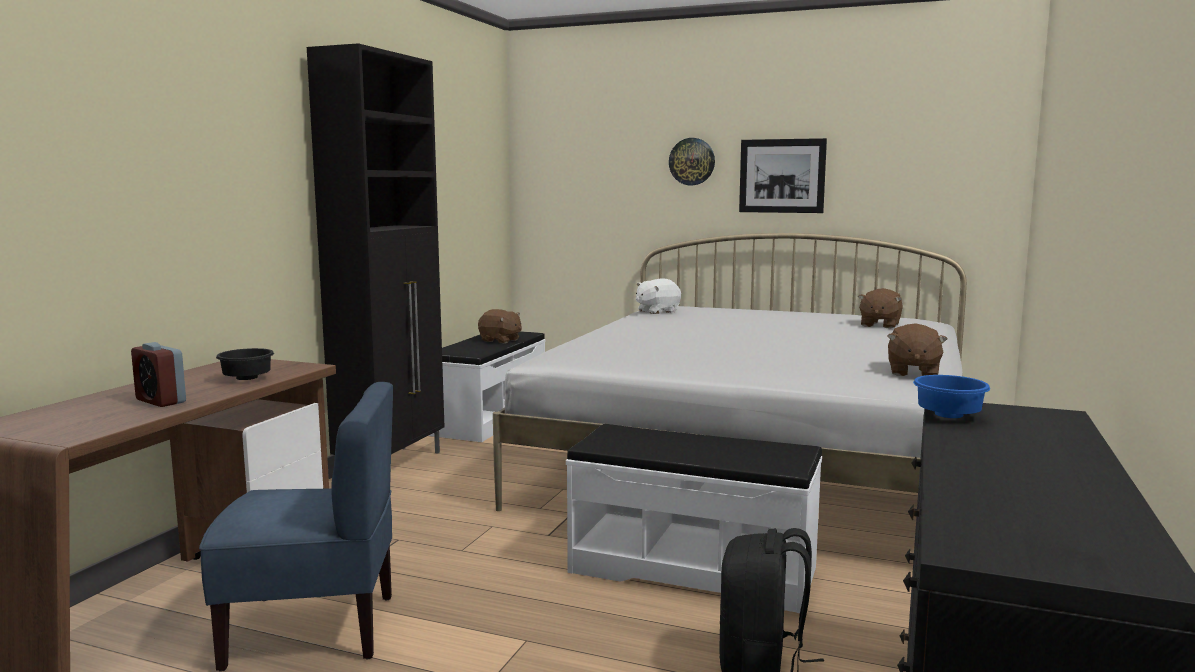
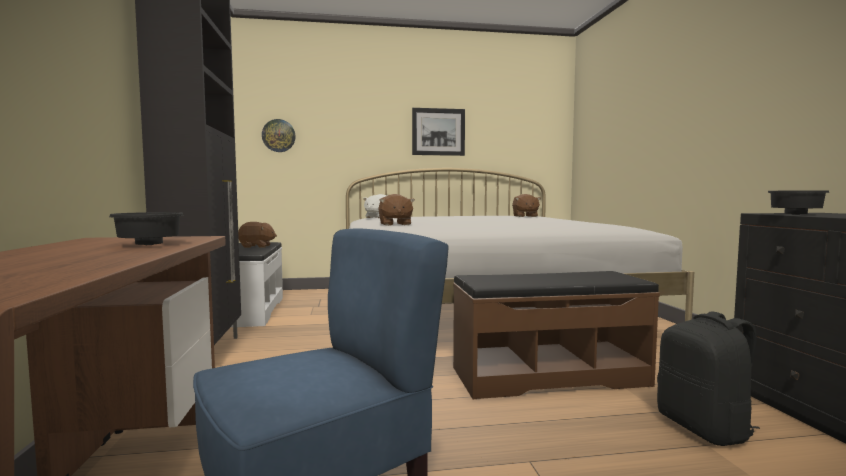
camera: 30 degrees left, 5 degrees down
alarm clock [131,342,186,407] -> none
white bench [566,424,822,613] -> brown bench [453,271,660,399]
wall clock [669,138,715,185] -> wall clock moved to [262,119,296,152]
brown plush toy [888,323,947,376] -> brown plush toy moved to [378,194,415,226]
blue bowl [913,375,990,418] -> black bowl [768,190,830,215]

